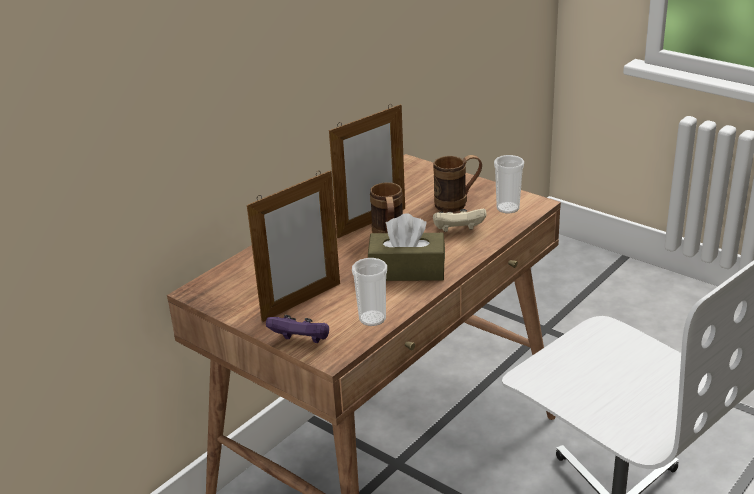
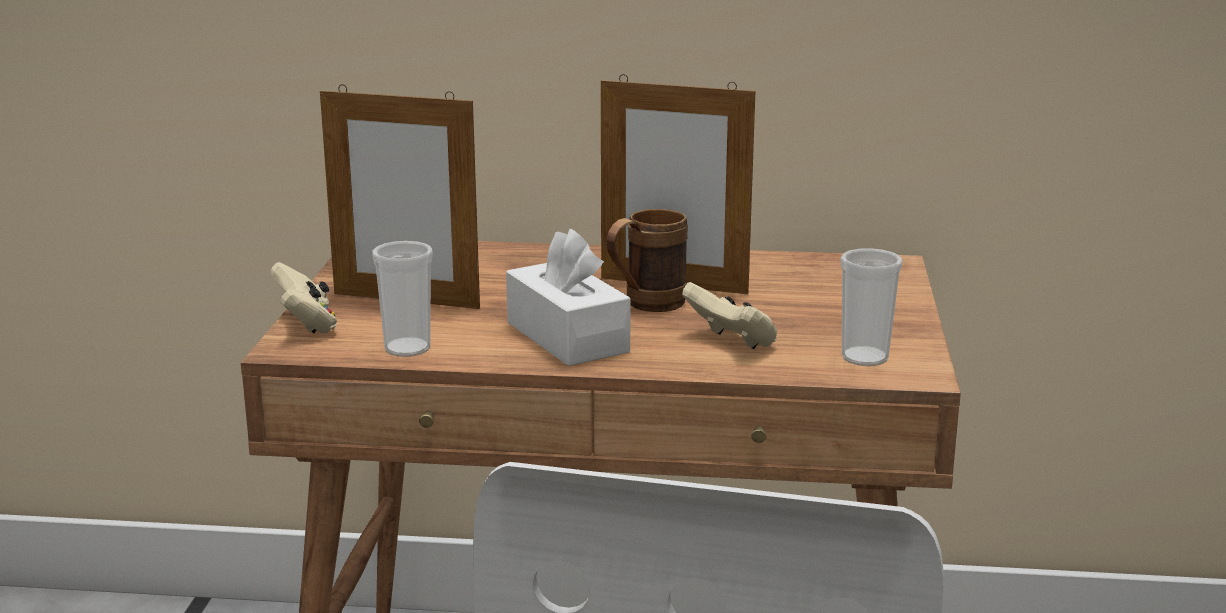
camera: 55 degrees right, 10 degrees down
purple game controller [266,315,329,343] -> beige game controller [270,262,337,334]
brown tissue box [368,213,445,281] -> white tissue box [506,229,631,366]
brown mug [433,155,482,212] -> none

